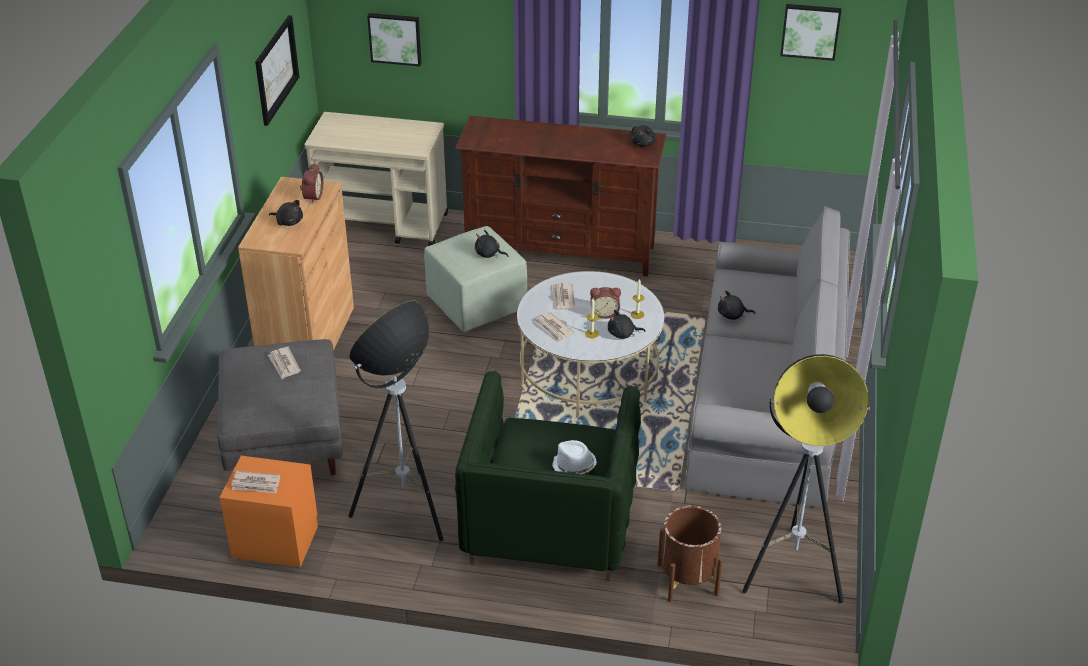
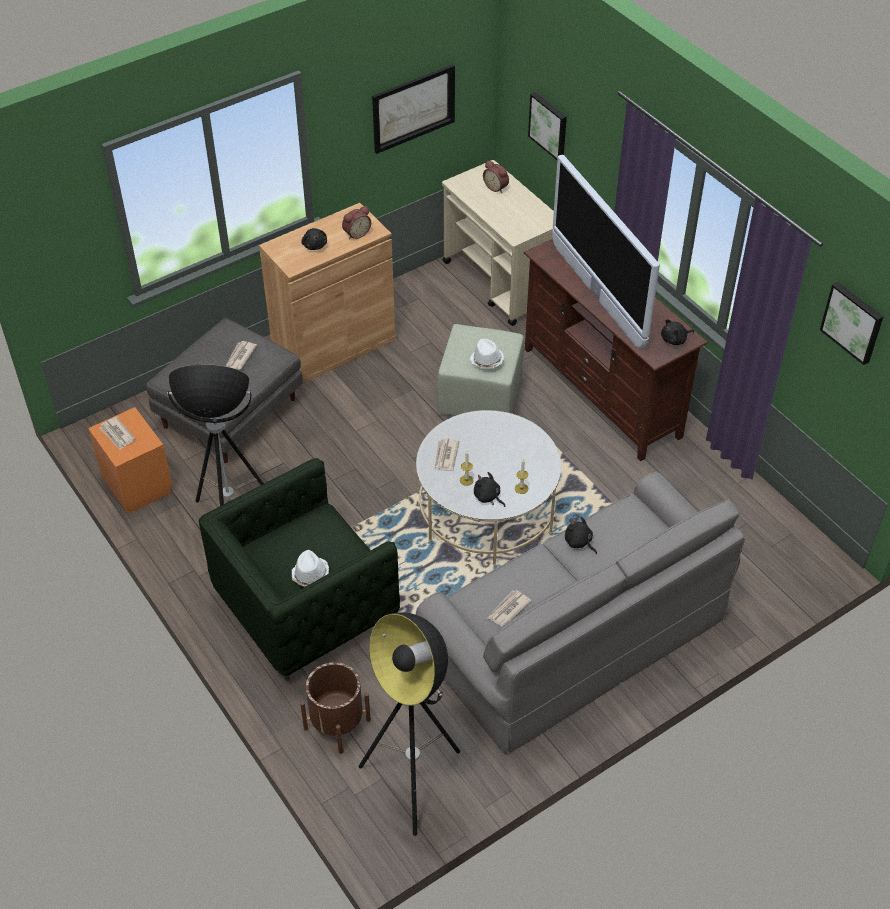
camera: 45 degrees right, 10 degrees up
black plush toy [475,230,508,258] -> white hat [470,339,504,369]
newspaper [552,283,575,310] -> newspaper moved to [488,590,532,627]
alarm clock [590,287,621,319] -> alarm clock moved to [483,160,509,193]
none -> television [552,155,660,348]

